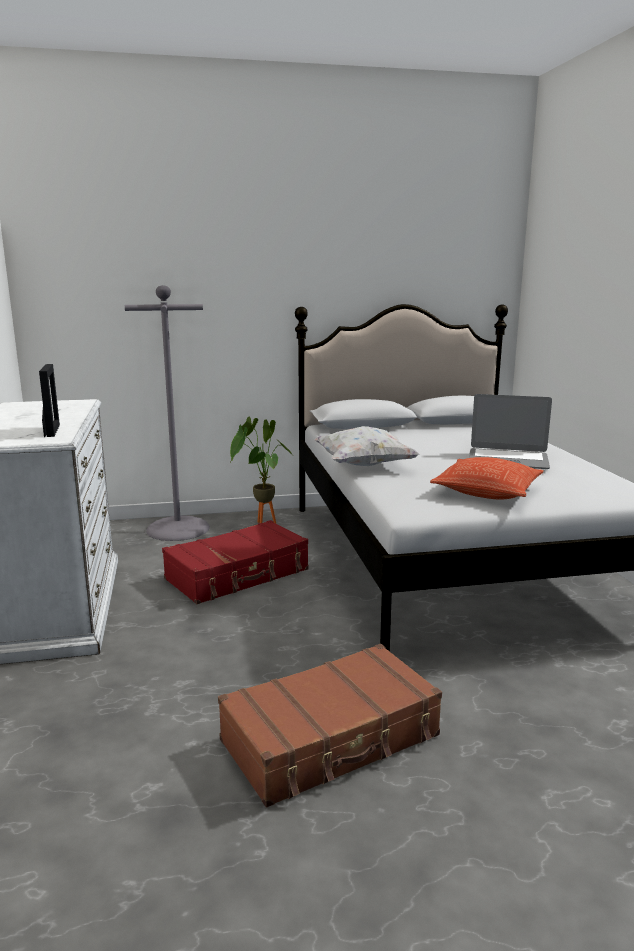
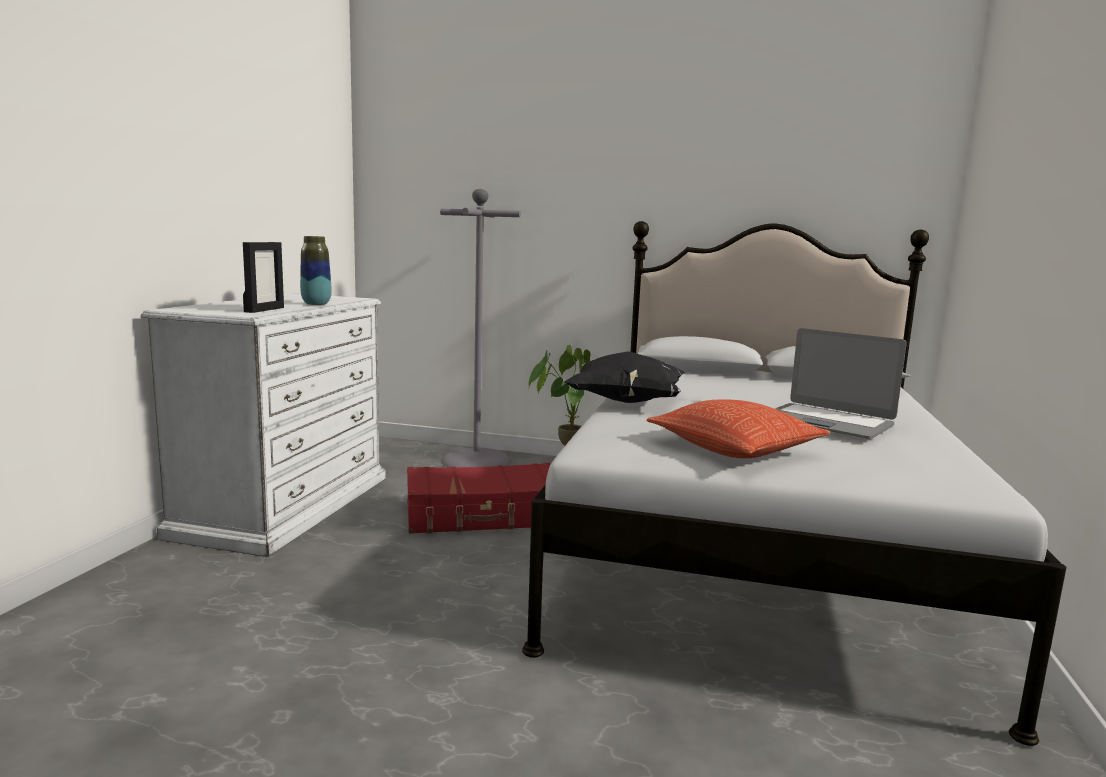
camera: 25 degrees right, 5 degrees down
brown suitcase [218,644,442,807] -> none
white pillow [314,426,419,466] -> black pillow [564,352,685,403]
none -> vase [300,236,332,305]

